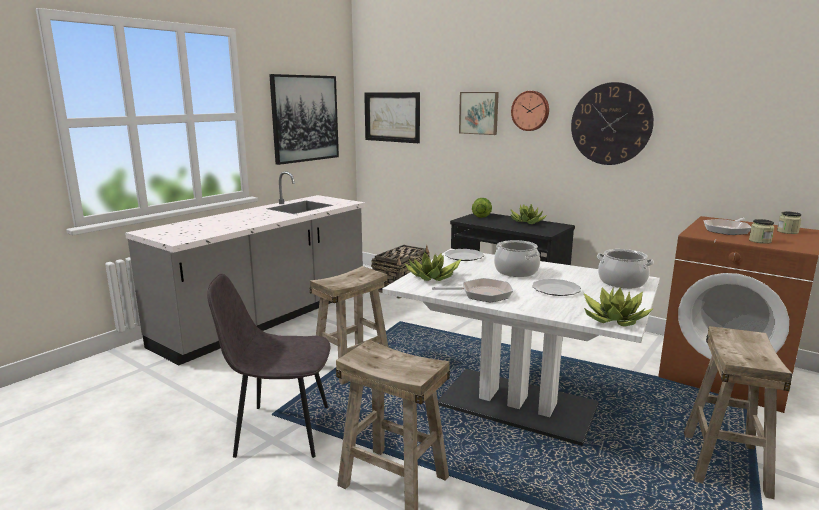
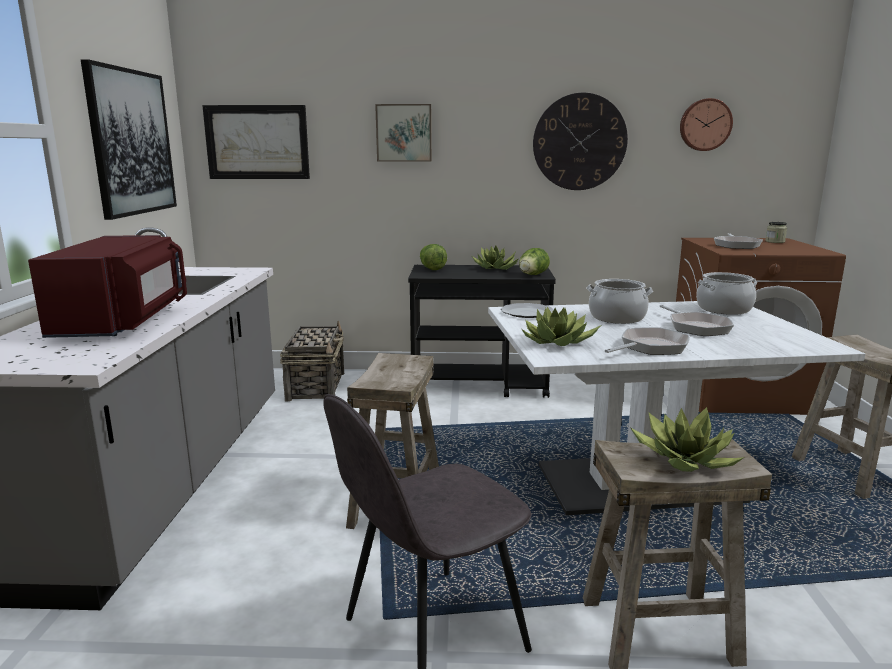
camera: 35 degrees left, 0 degrees up
wall clock [511,91,549,131] -> wall clock moved to [680,98,733,151]
plate [532,279,581,296] -> frying pan [660,305,734,336]
potted plant [584,287,653,327] -> potted plant moved to [631,407,745,472]
jar [749,219,774,244] -> none
none -> red microwave [28,235,187,338]
none -> lettuce [519,248,550,275]

